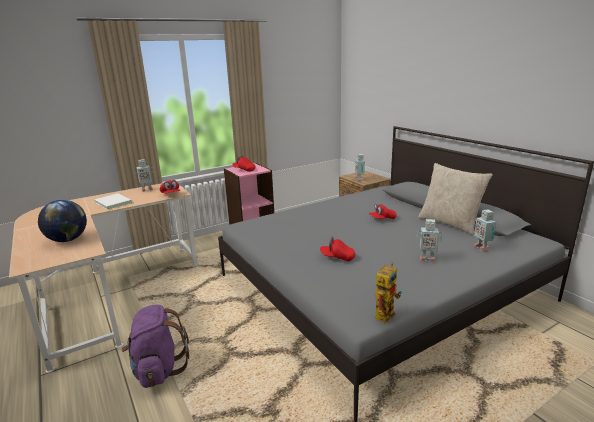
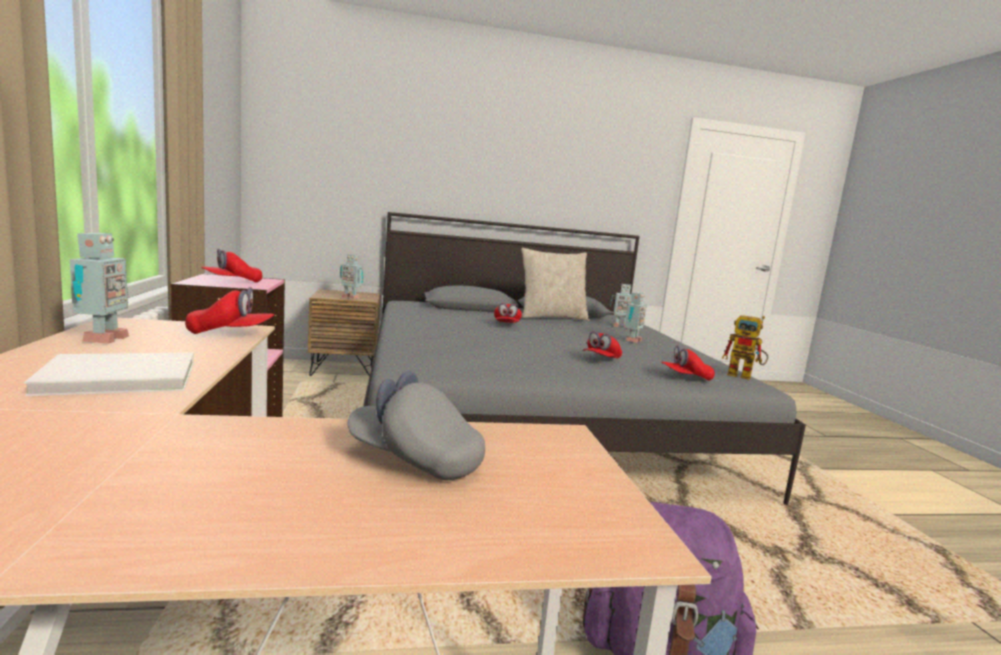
camera: 70 degrees left, 10 degrees down
globe [38,200,87,242] -> grey cap [348,371,485,481]
toy robot [375,262,402,323] -> toy robot turned 150 degrees clockwise [722,315,768,380]
none -> red cap [661,345,715,381]

